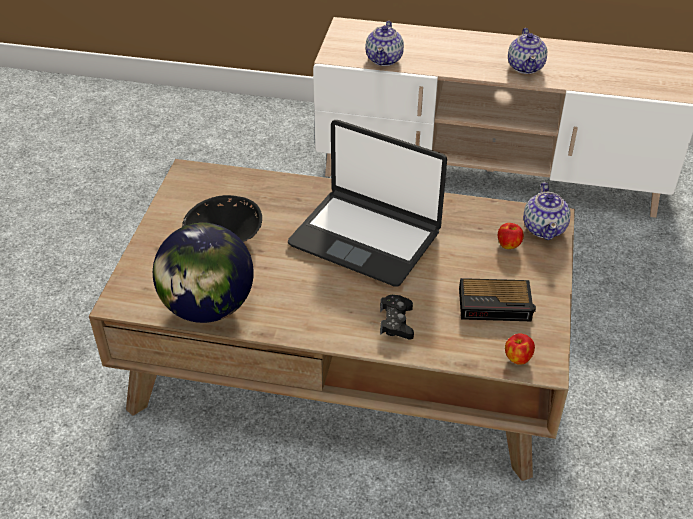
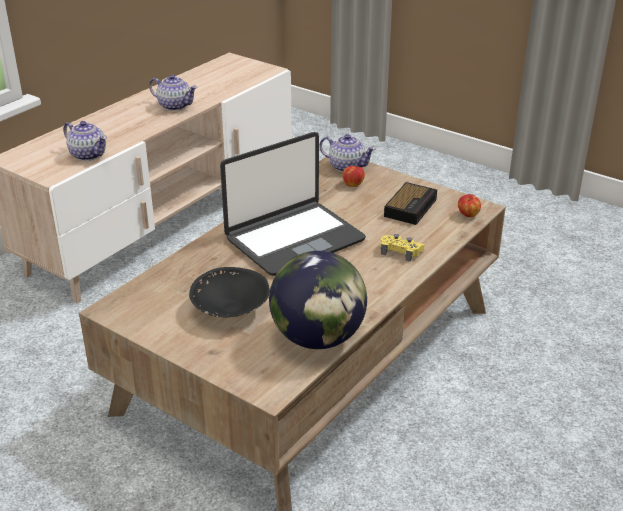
camera: 65 degrees left, 10 degrees down
black game controller [380,295,414,339] -> yellow game controller [380,234,424,262]

